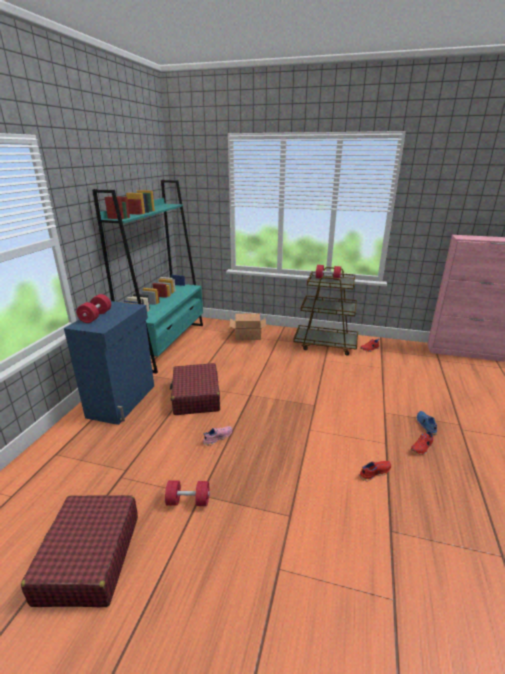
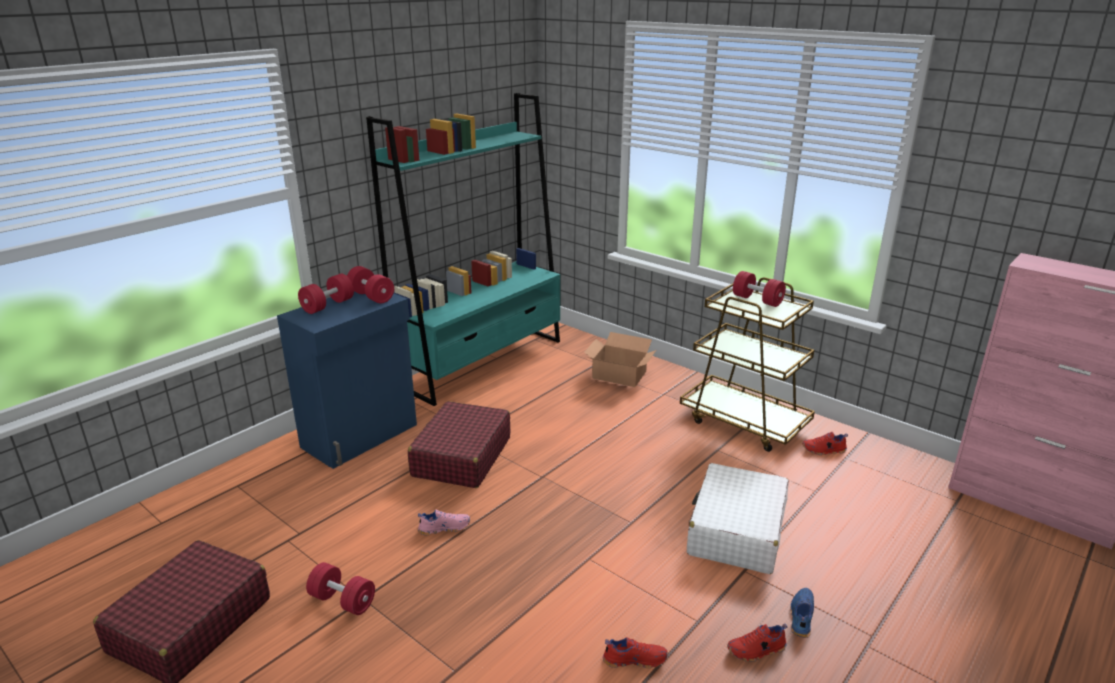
camera: 25 degrees right, 0 degrees up
none -> red dumbbell [347,266,394,303]
none -> white suitcase [687,463,789,574]

